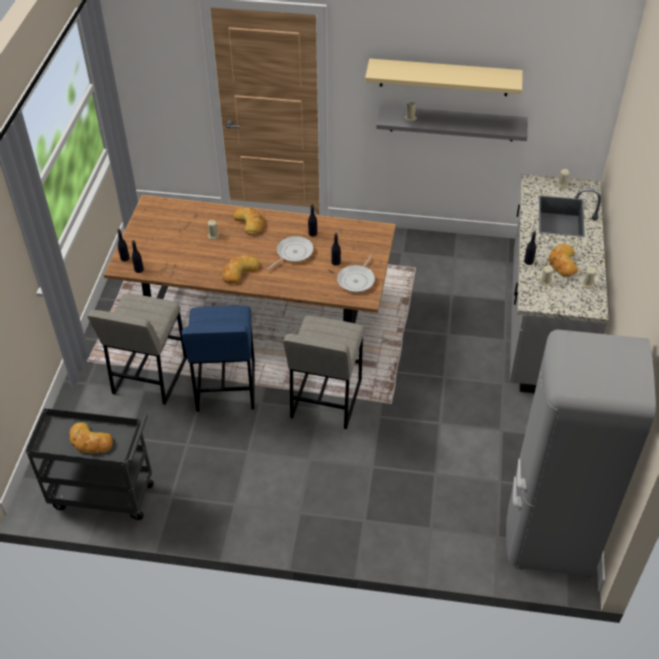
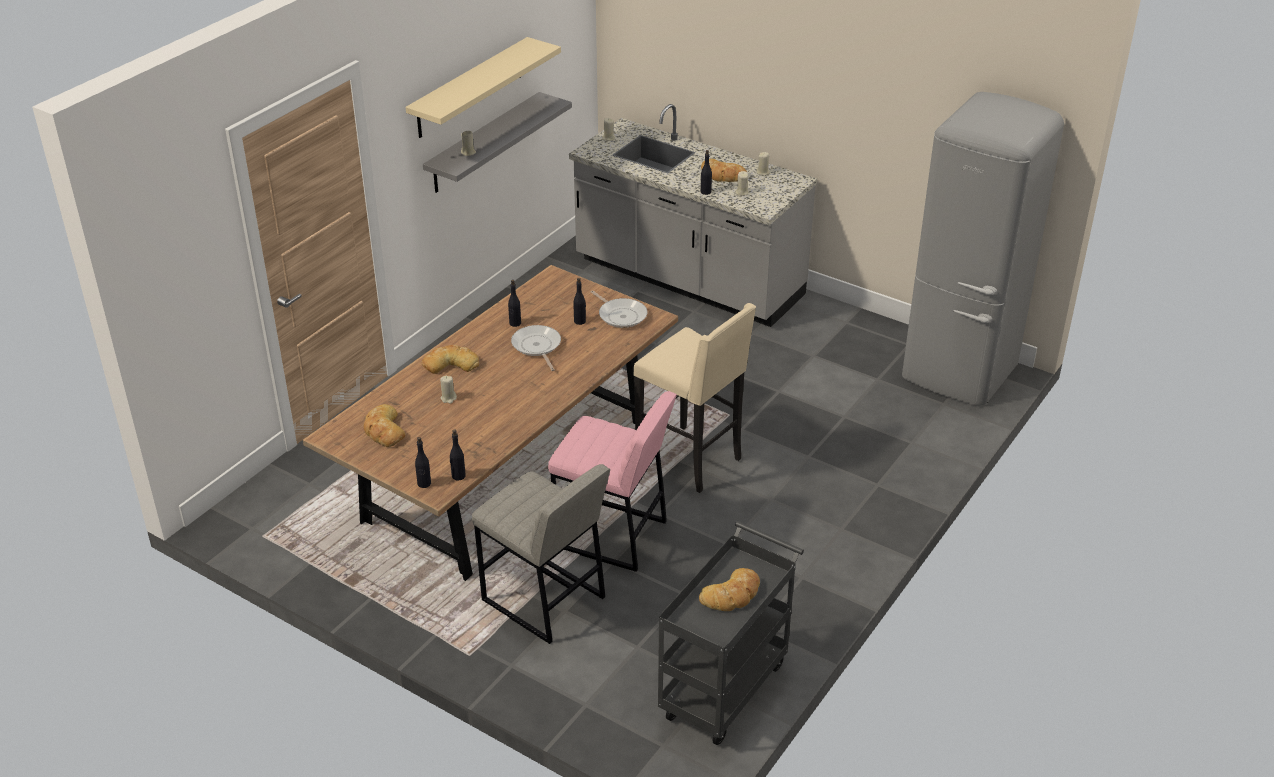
camera: 65 degrees left, 10 degrees down
blue chair [182,306,255,412] -> pink chair [548,391,677,572]
bread [222,255,260,283] -> bread moved to [364,404,405,447]
grey chair [283,316,364,429] -> beige stool [633,303,756,493]

